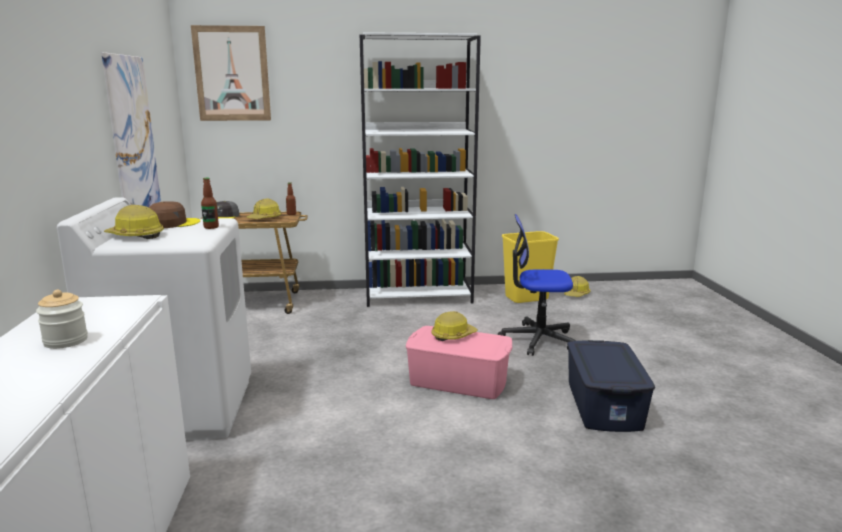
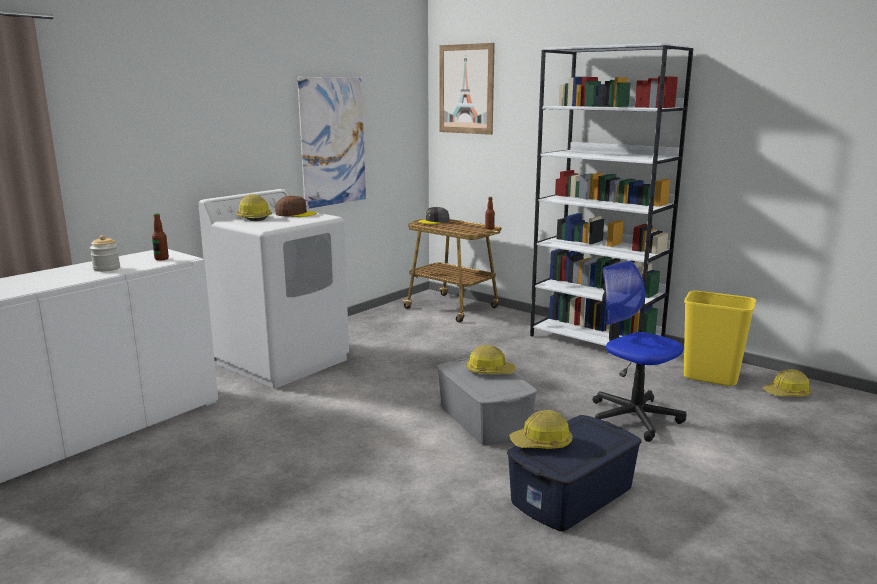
camera: 45 degrees right, 0 degrees up
bottle [201,178,219,229] -> bottle moved to [152,213,169,261]
hard hat [246,198,281,219] -> hard hat moved to [509,410,572,449]
pink storage box [406,326,512,399] -> grey storage box [437,358,537,445]

